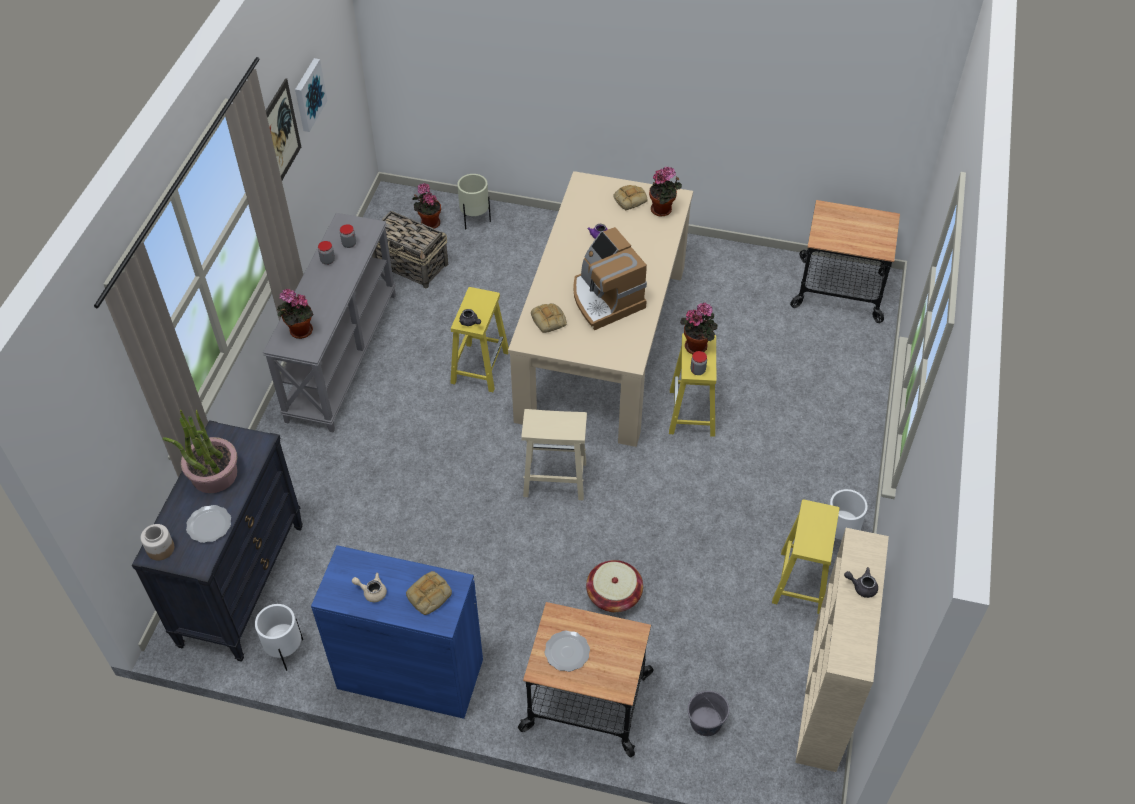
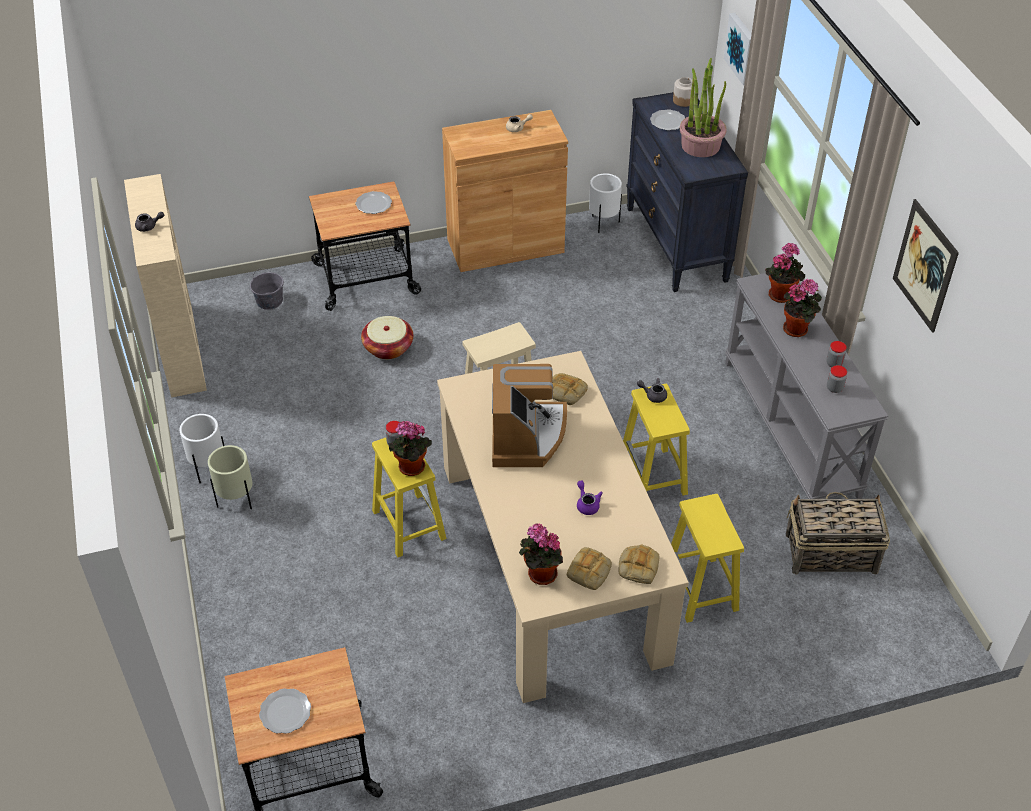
camera: 150 degrees right, 5 degrees down
picture [295,58,328,132] -> picture moved to [724,13,751,85]
blue cabinet [311,545,483,719] -> brown cabinet [442,110,568,272]
bread [406,571,452,615] -> bread moved to [619,545,659,584]
potted plant [412,183,441,229] -> potted plant moved to [783,279,822,337]
beige planter [457,174,491,229] -> beige planter moved to [208,445,252,509]
coffee machine [573,227,647,330] -> coffee machine turned 60 degrees clockwise [492,364,567,467]
yellow stool [772,500,839,614] -> yellow stool moved to [671,494,744,623]
none -> plate [259,689,311,734]

